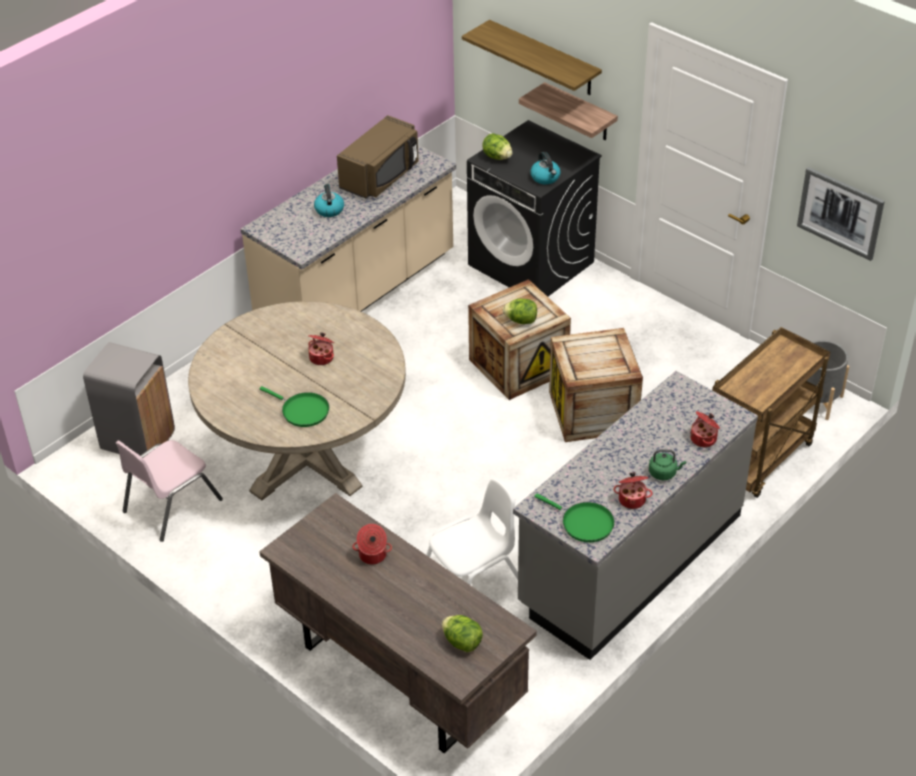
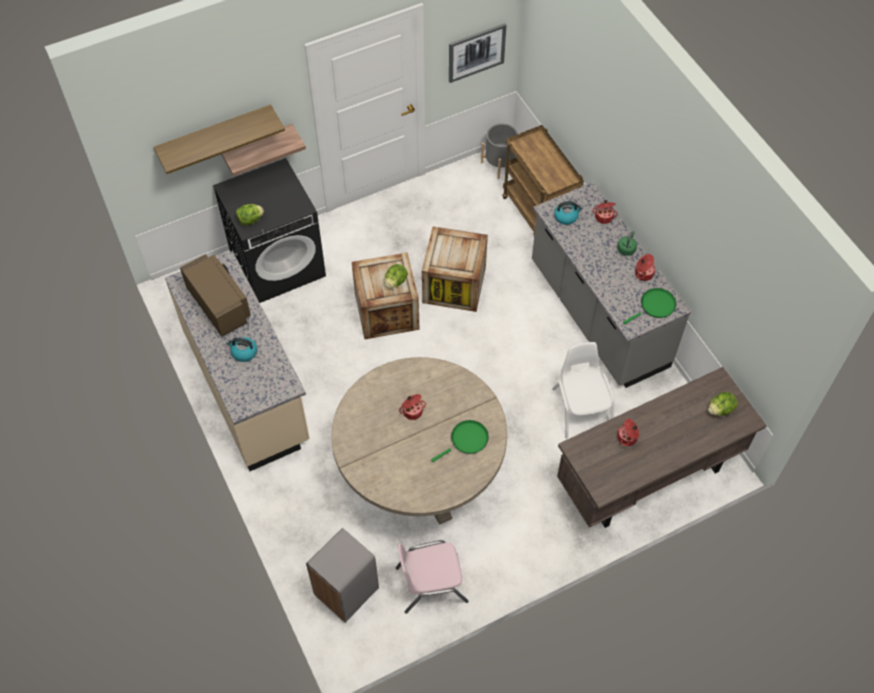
camera: 70 degrees left, 15 degrees up
pink chair [116,440,223,542] -> pink chair turned 105 degrees clockwise [396,540,469,614]
kettle [530,152,561,184] -> kettle moved to [554,201,583,225]

